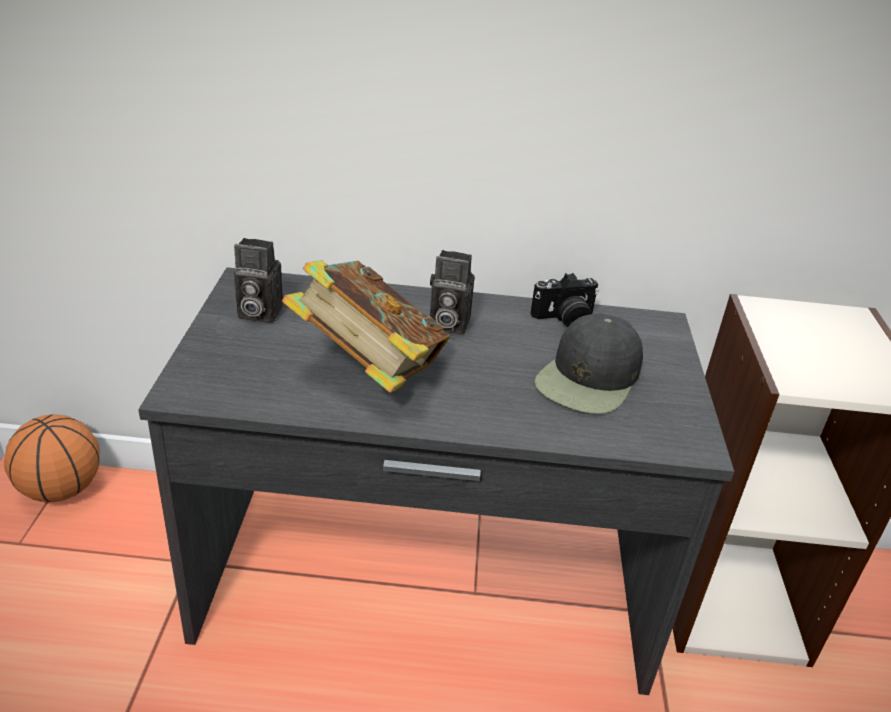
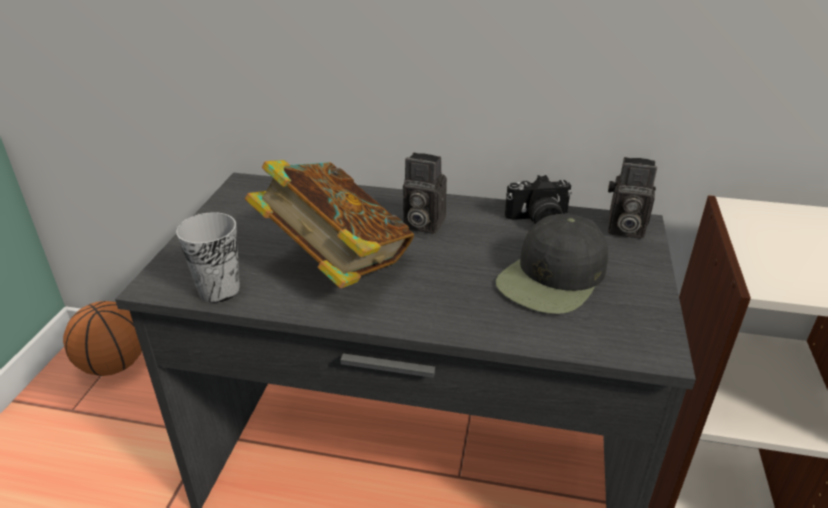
camera: 10 degrees right, 0 degrees up
camera [234,238,283,323] -> camera moved to [608,157,657,239]
none -> cup [176,212,240,303]

